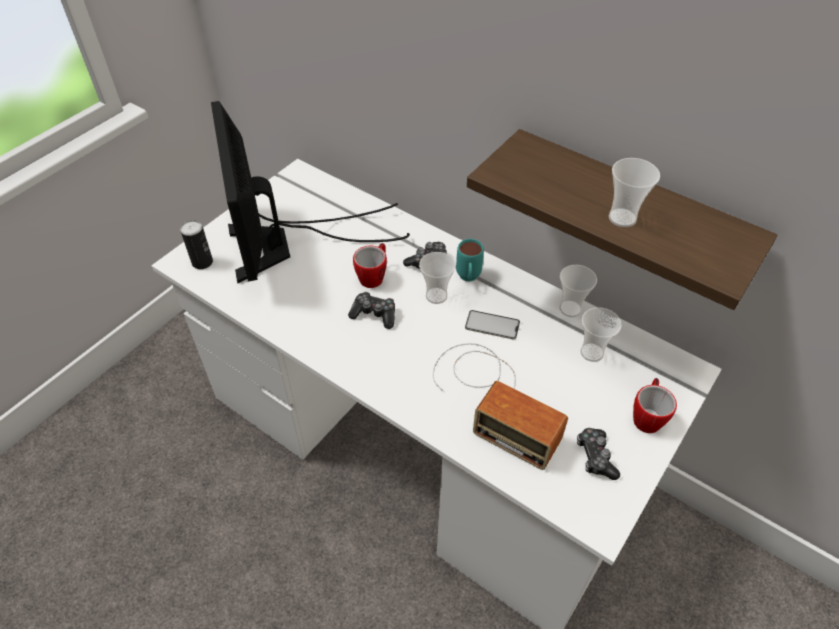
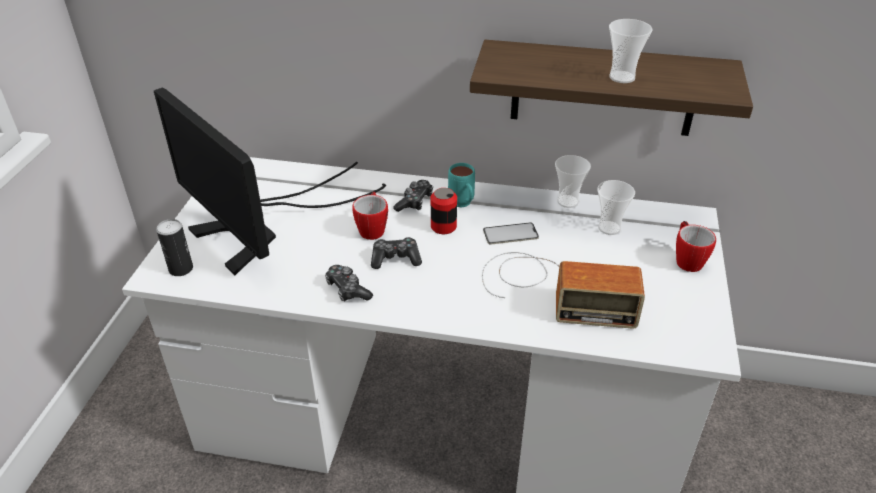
camera: 25 degrees left, 10 degrees down
cup [419,252,456,304] -> can [431,188,457,234]
game controller [577,428,620,480] -> game controller moved to [325,265,373,302]

